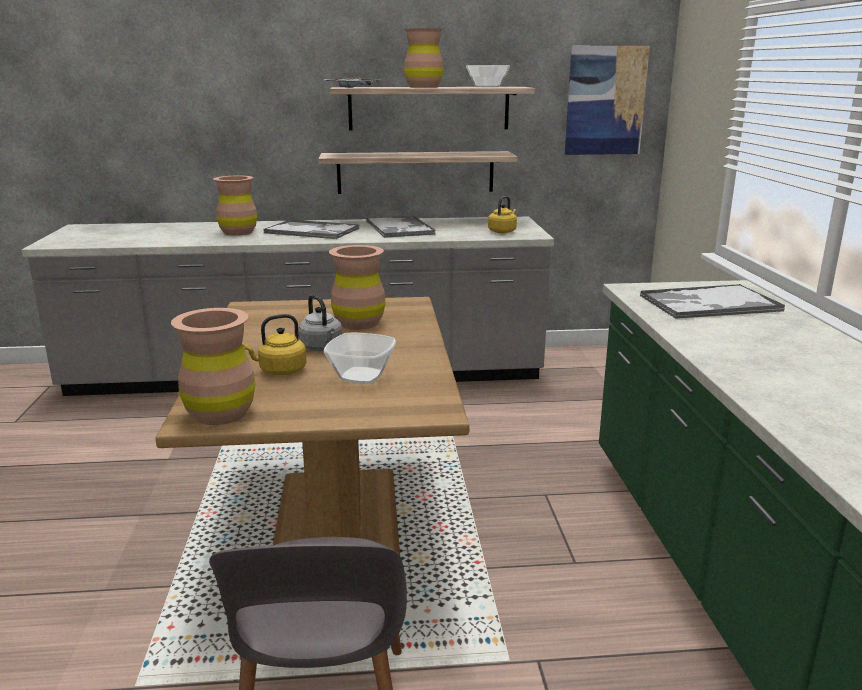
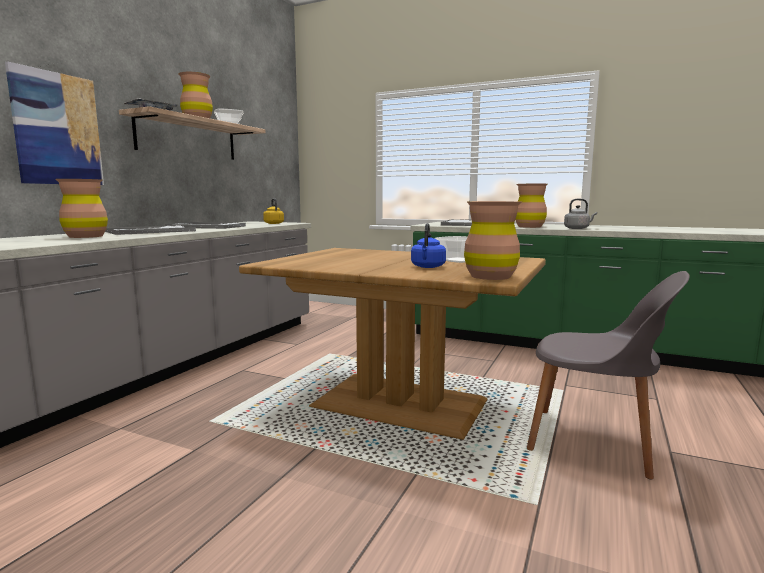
camera: 60 degrees left, 10 degrees down
yellow kettle [243,314,307,375] -> blue kettle [411,223,446,268]
grey kettle [298,294,342,351] -> grey kettle moved to [564,199,597,229]
shelf [319,151,517,194] -> none
brown vase [329,245,386,330] -> brown vase moved to [515,184,548,228]
picture [565,46,650,155] -> picture moved to [5,61,104,185]

